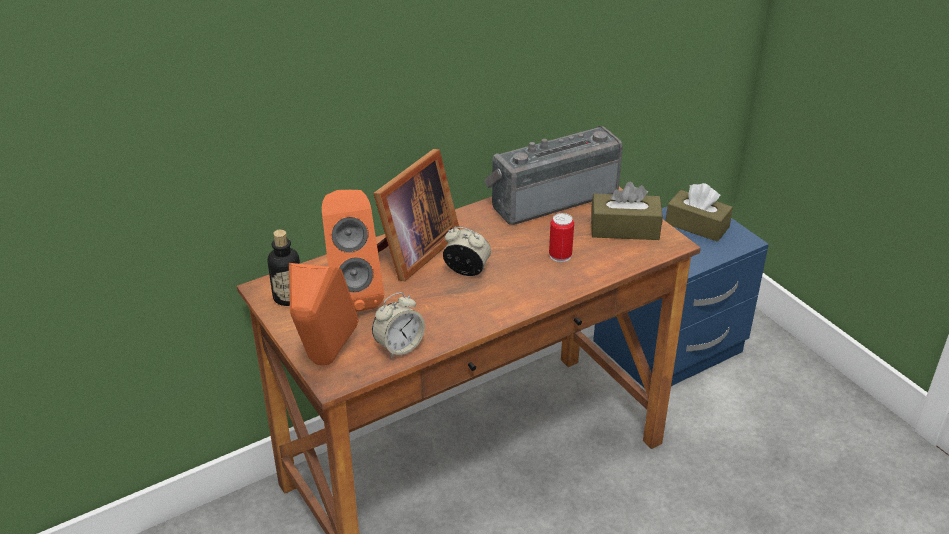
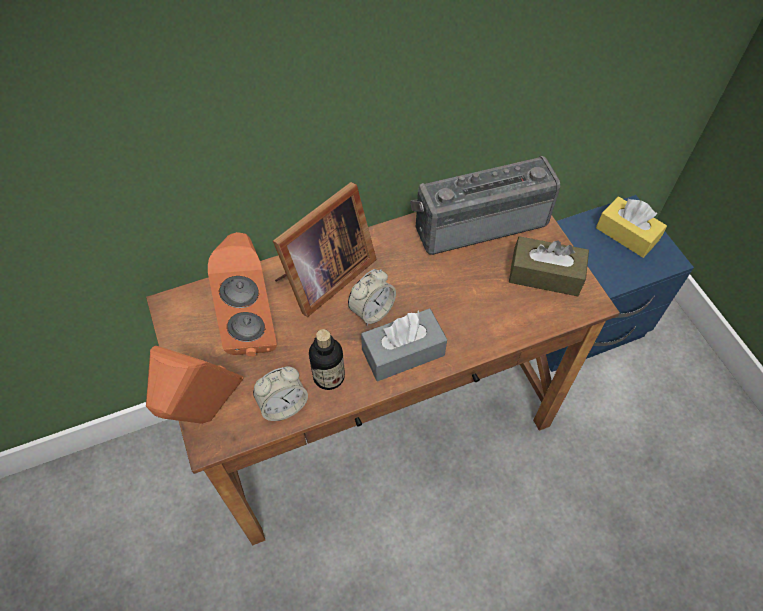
camera: 10 degrees right, 20 degrees up
bottle [268,229,300,306] -> bottle moved to [309,329,345,390]
alarm clock [443,227,491,276] -> alarm clock turned 105 degrees clockwise [348,269,396,325]
can [549,213,574,262] -> none
brown tissue box [666,183,733,242] -> yellow tissue box [596,196,667,258]
none -> grey tissue box [361,308,447,381]

